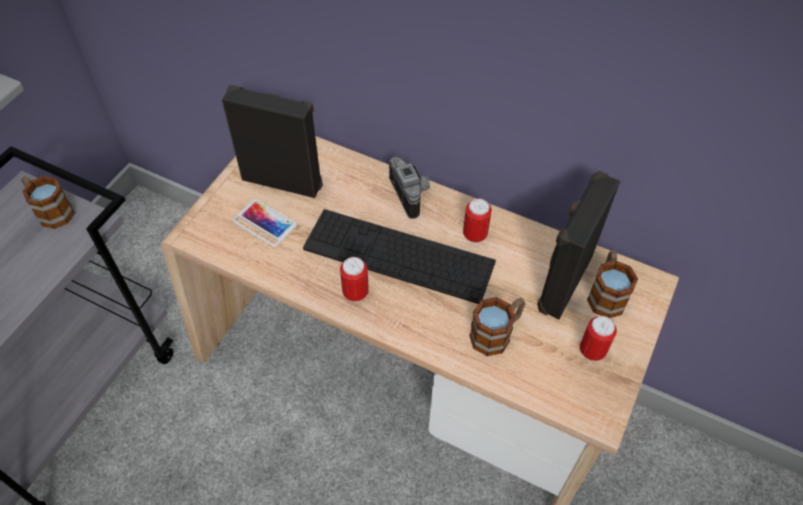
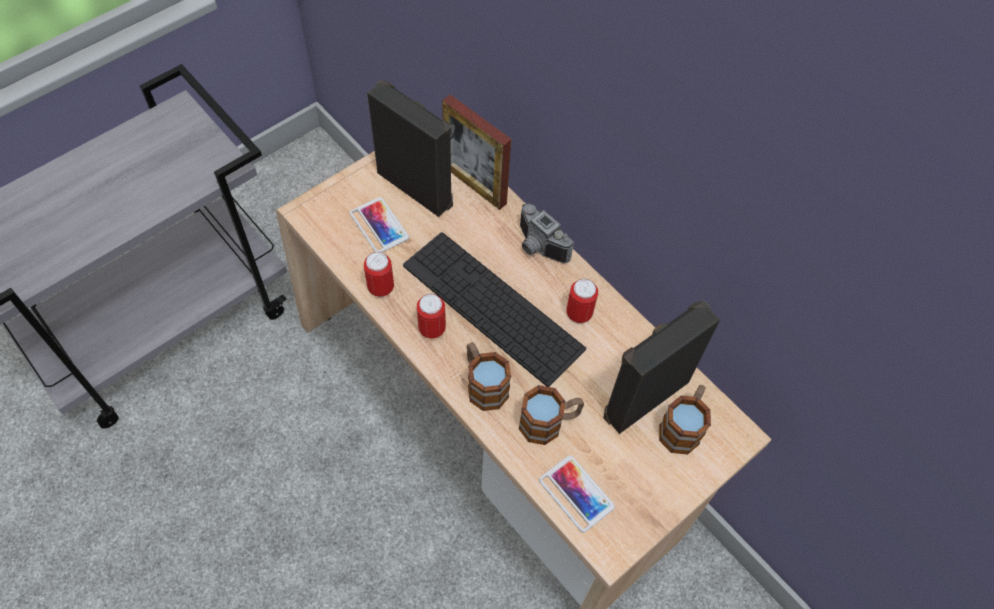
camera: 20 degrees right, 5 degrees up
mug [21,176,75,229] -> mug moved to [467,342,511,411]
camera [389,156,430,219] -> camera turned 135 degrees clockwise [520,203,574,263]
can [580,316,617,361] -> can moved to [364,252,394,297]
none -> picture frame [442,95,511,210]
none -> phone [539,455,615,532]

